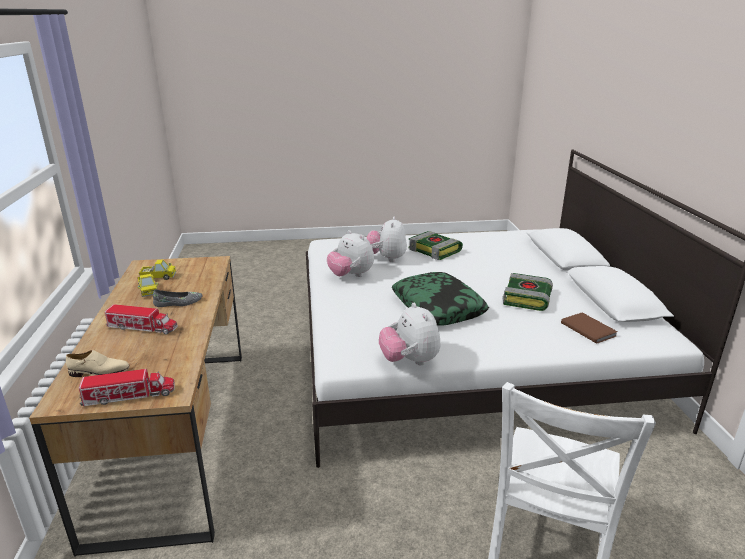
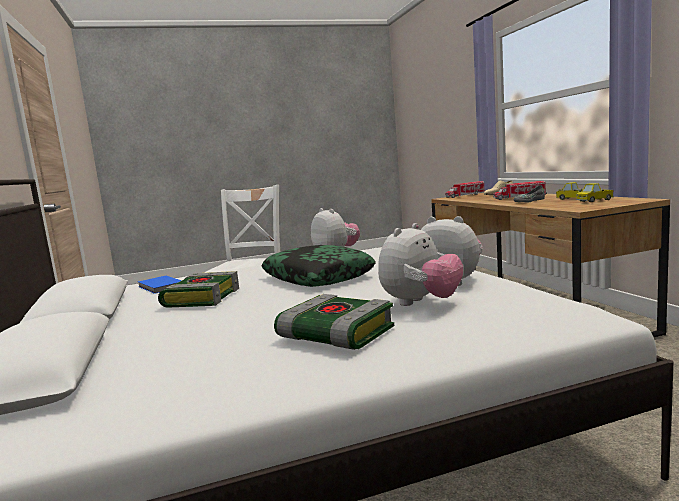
camera: 170 degrees right, 15 degrees down
plush toy [367,216,407,262] -> plush toy turned 45 degrees clockwise [378,223,463,306]
brown book [561,313,618,344] -> blue book [138,276,182,294]

